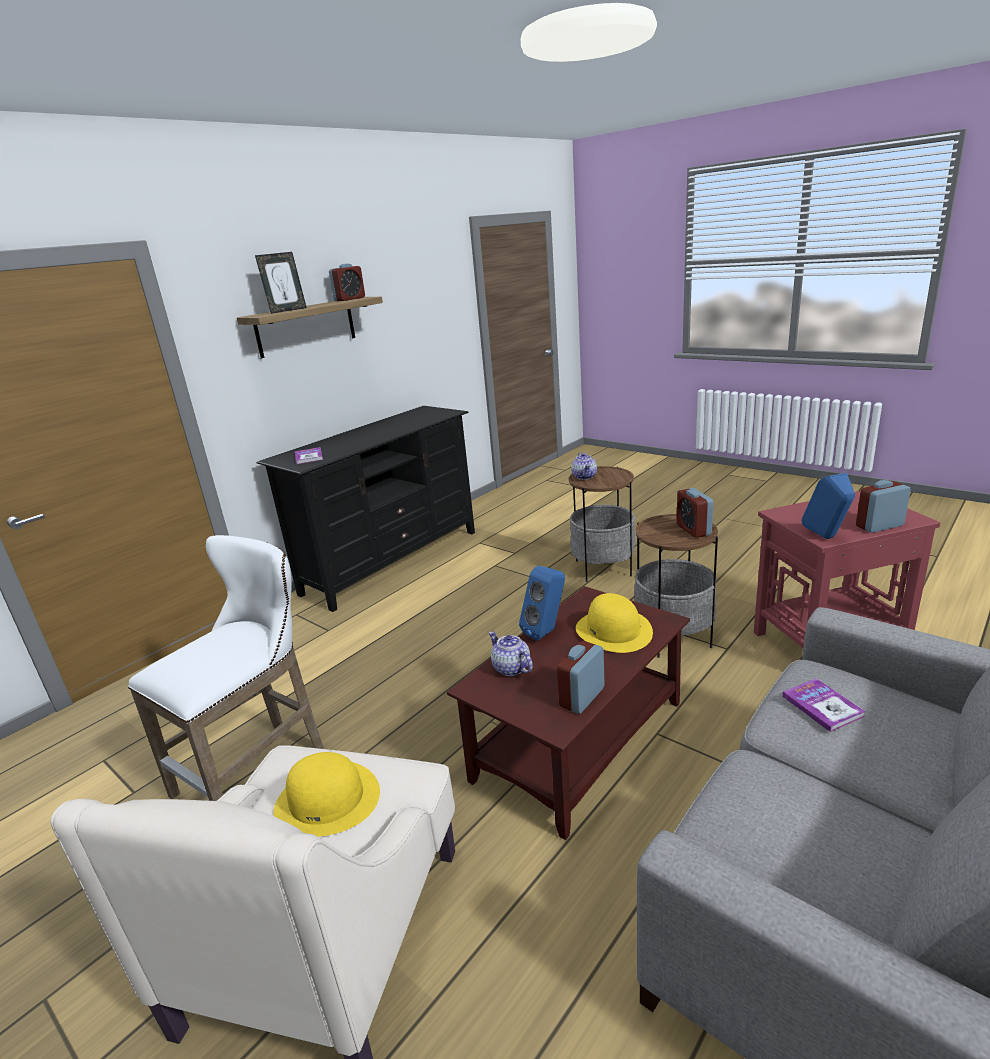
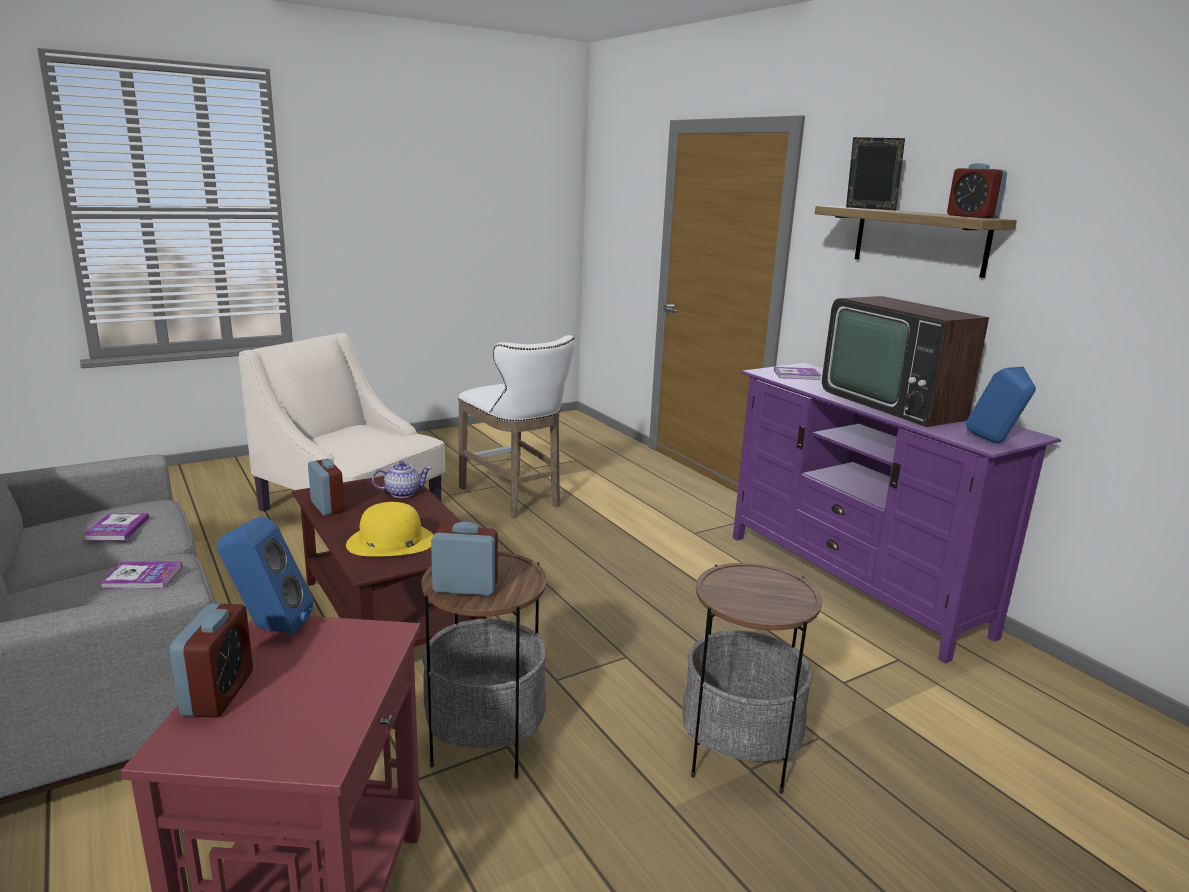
camera: 105 degrees right, 5 degrees down
picture frame [255,252,307,314] -> picture frame turned 150 degrees clockwise [846,137,905,210]
black tv stand [256,406,475,612] -> purple tv stand [733,363,1061,664]
yellow hat [273,752,380,837] -> none
blue speaker [519,566,565,641] -> blue speaker moved to [966,367,1036,443]
teapot [571,453,597,480] -> none
none -> book [82,513,149,541]
none -> television [822,296,989,427]

